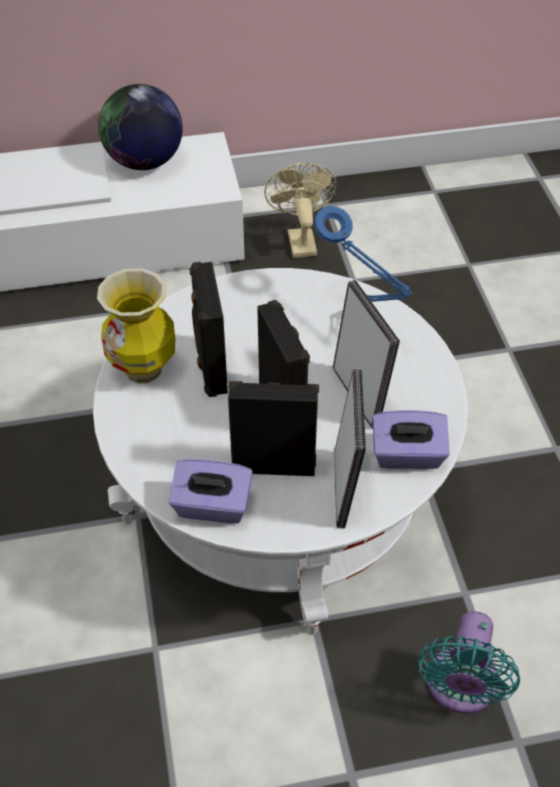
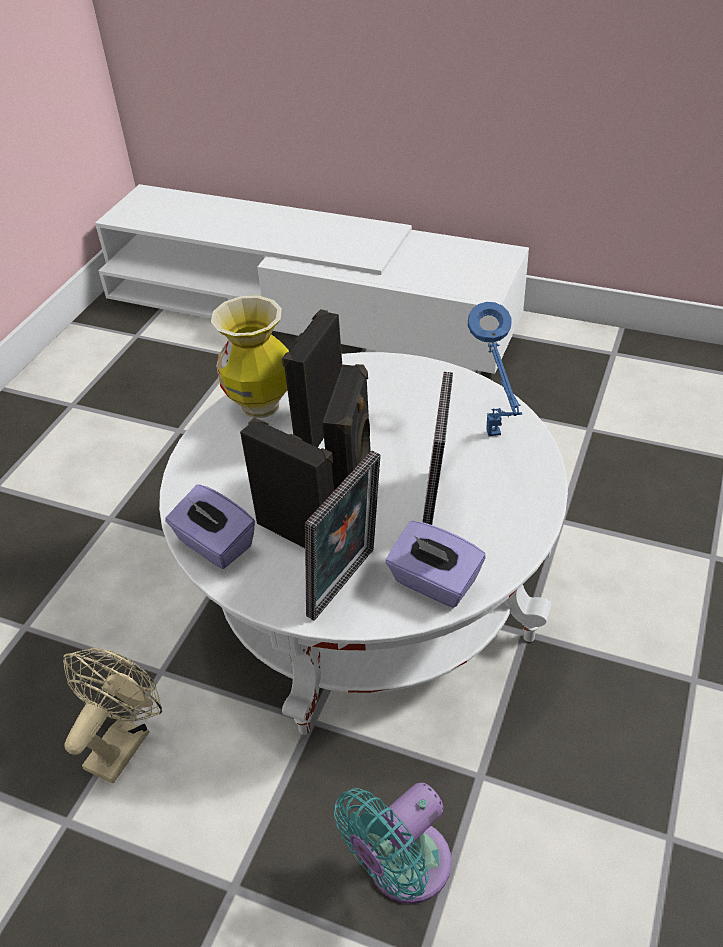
camera: 35 degrees right, 5 degrees down
globe [98,84,183,170] -> none
beige fan [264,163,337,258] -> beige fan moved to [63,648,162,783]

